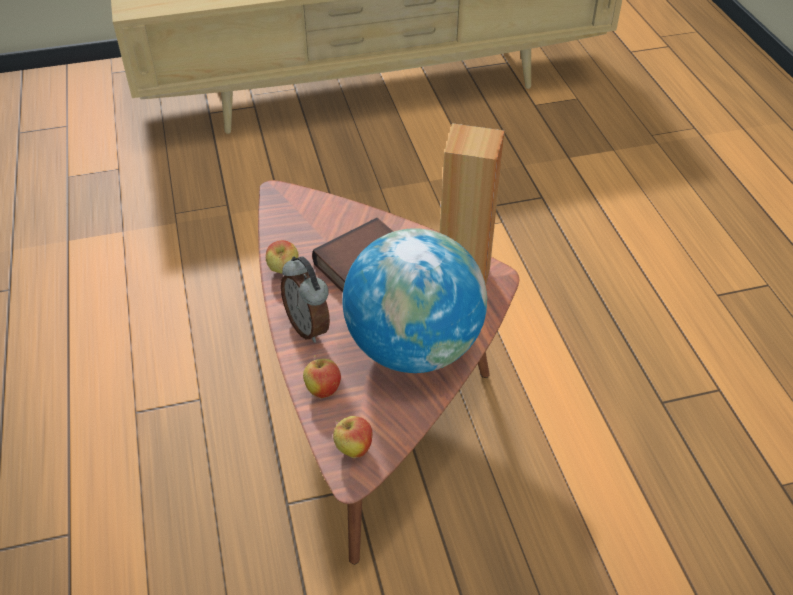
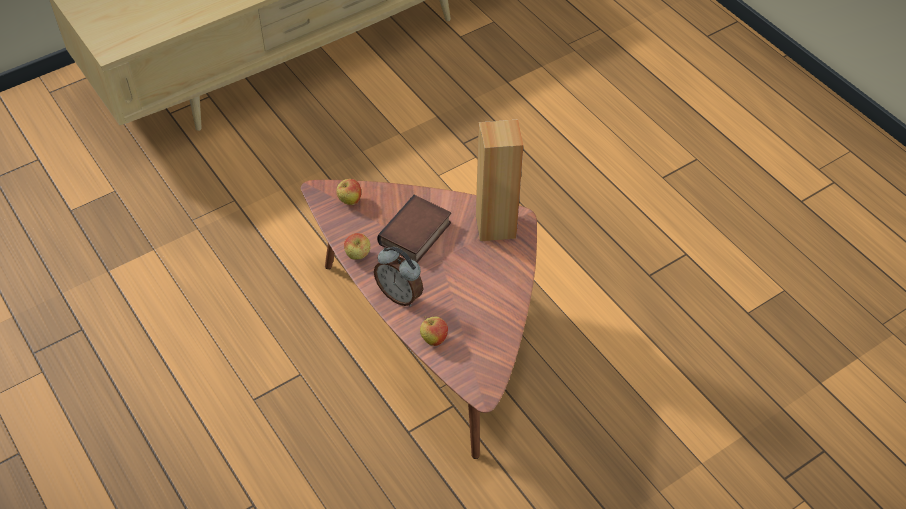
camera: 20 degrees left, 5 degrees up
apple [333,416,372,458] -> apple moved to [336,179,361,205]
globe [343,228,487,373] -> none

